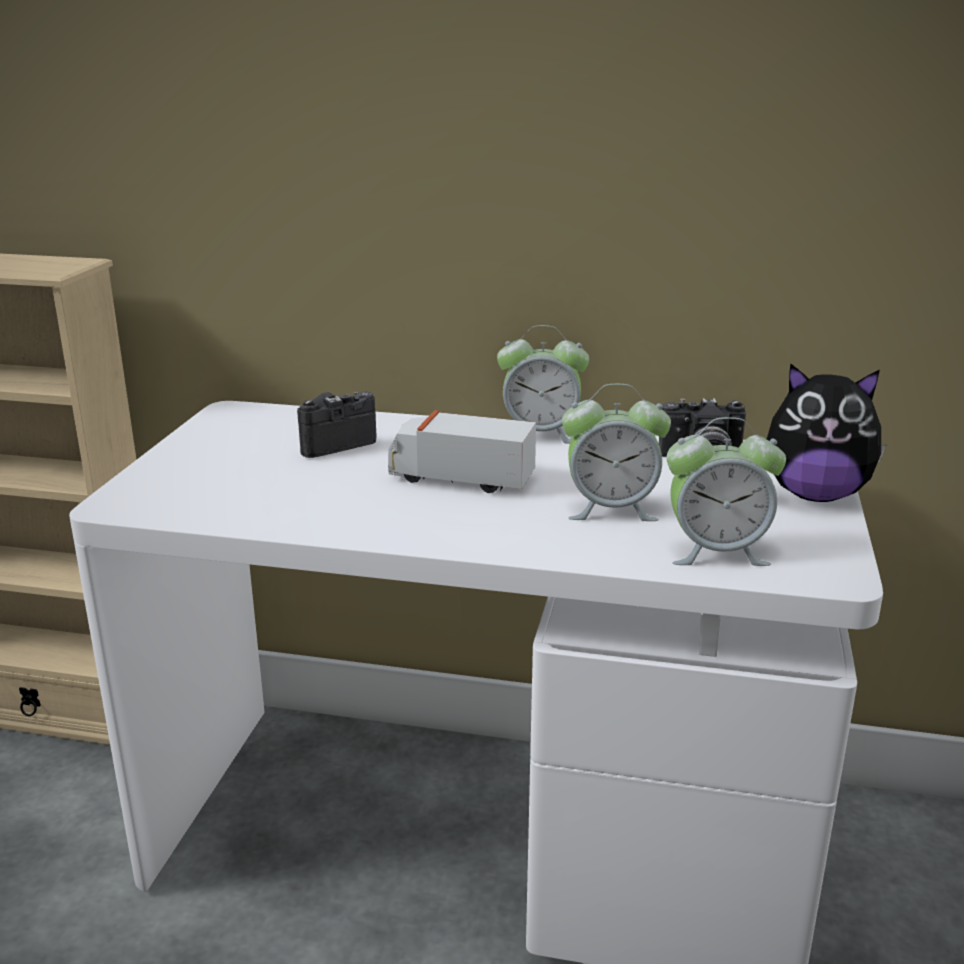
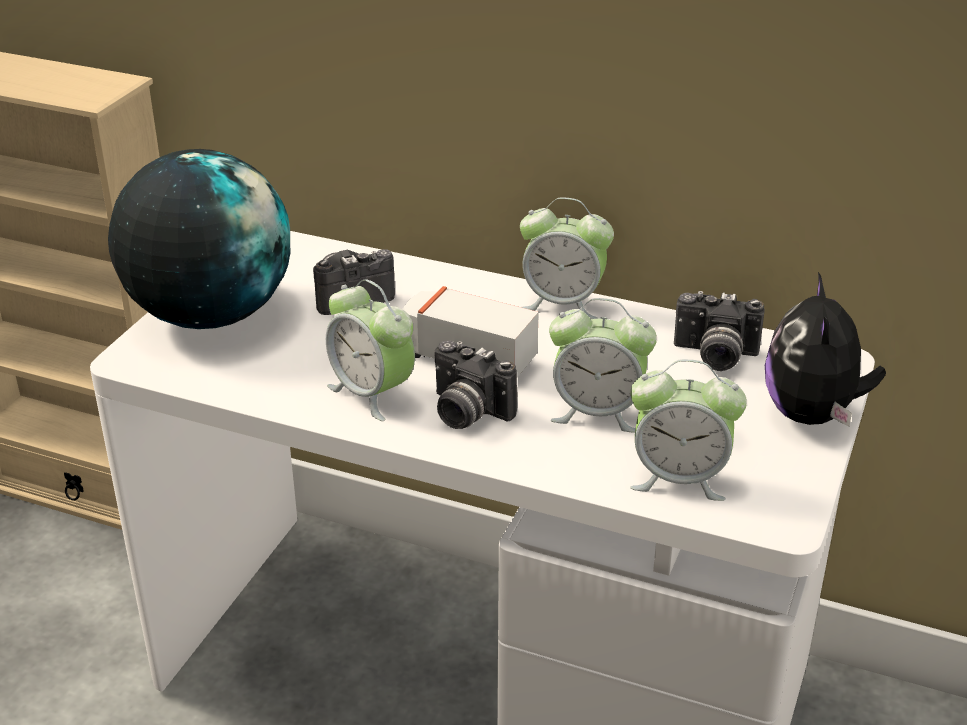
camera: 10 degrees right, 10 degrees up
plush toy [767,364,887,502] -> plush toy turned 75 degrees clockwise [765,272,886,427]
none -> globe [108,149,290,329]
none -> alarm clock [326,279,415,421]
none -> camera [435,341,517,429]

